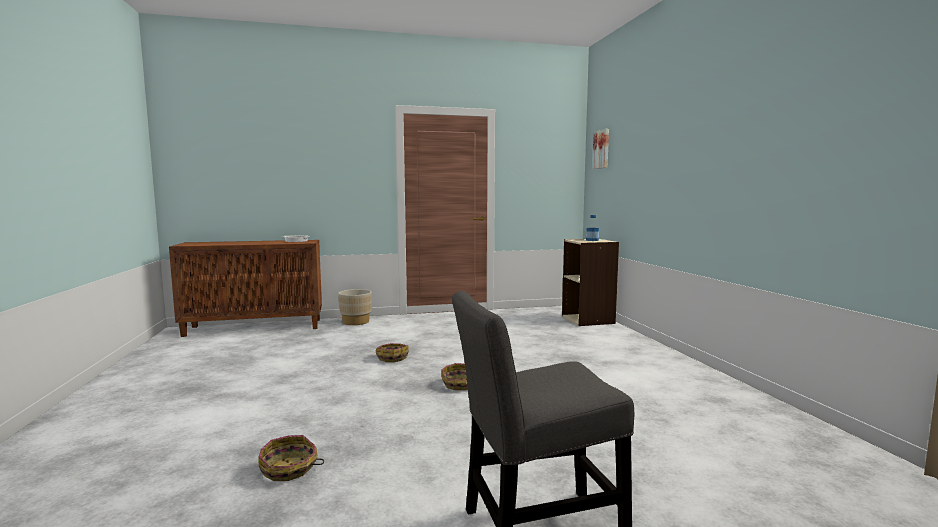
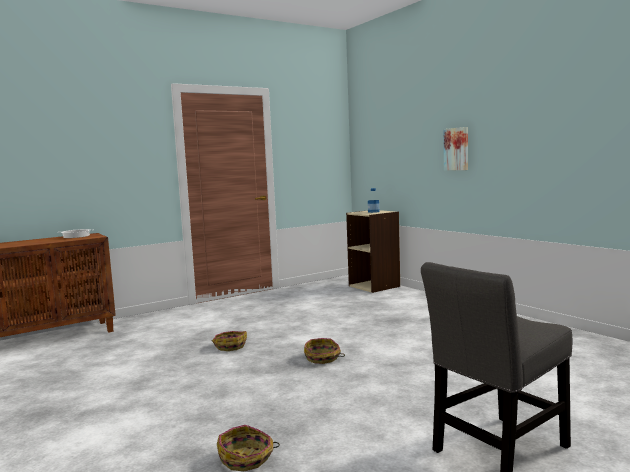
camera: 20 degrees left, 0 degrees up
beige planter [338,289,372,325] -> none
picture [592,129,609,169] -> picture moved to [444,127,468,171]

